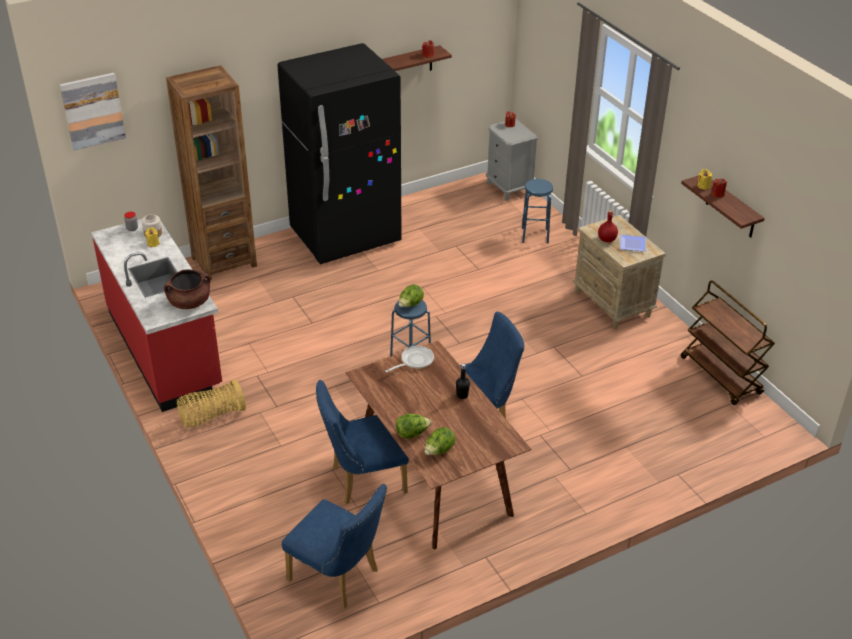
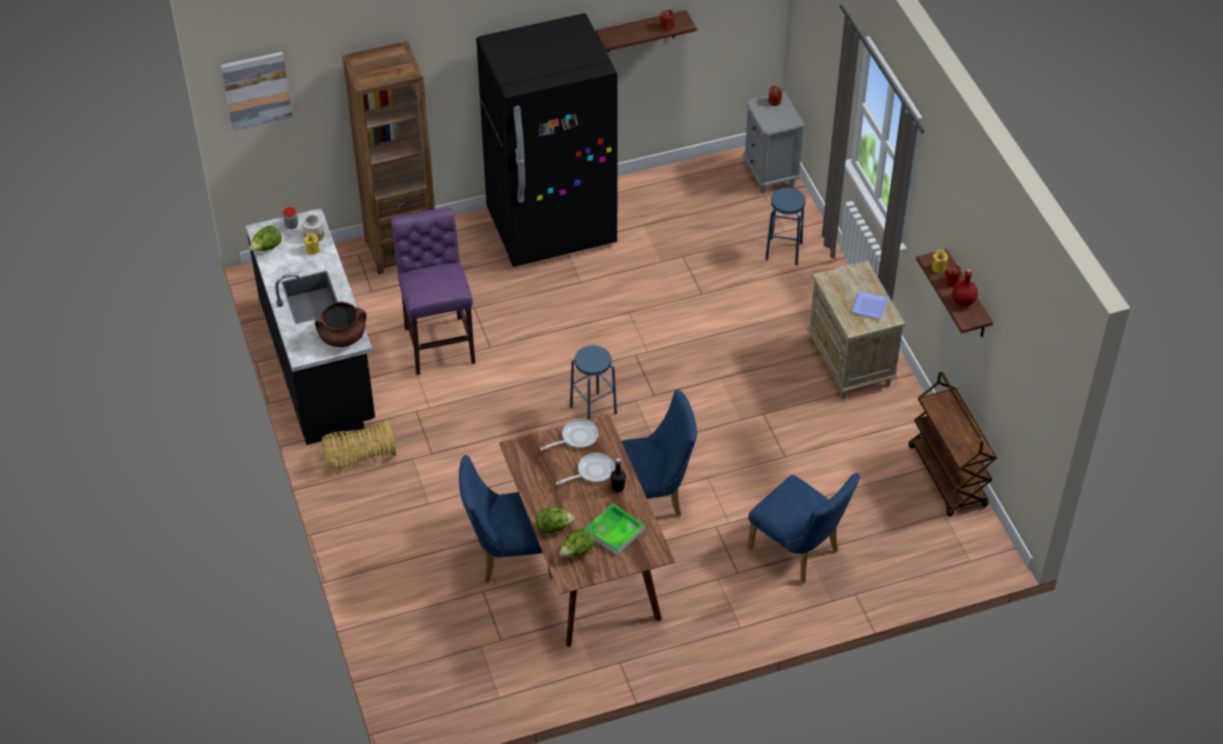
camera: 10 degrees right, 10 degrees up
red counter [91,219,222,412] -> black counter [246,208,375,445]
blue chair [282,484,387,608] -> blue chair moved to [747,473,860,584]
lettuce [399,284,424,307] -> lettuce moved to [249,226,282,251]
red bottle [598,210,618,242] -> red bottle moved to [952,269,978,306]
none -> purple stool [391,207,475,375]
none -> frying pan [556,453,615,485]
none -> tray [585,503,645,555]

